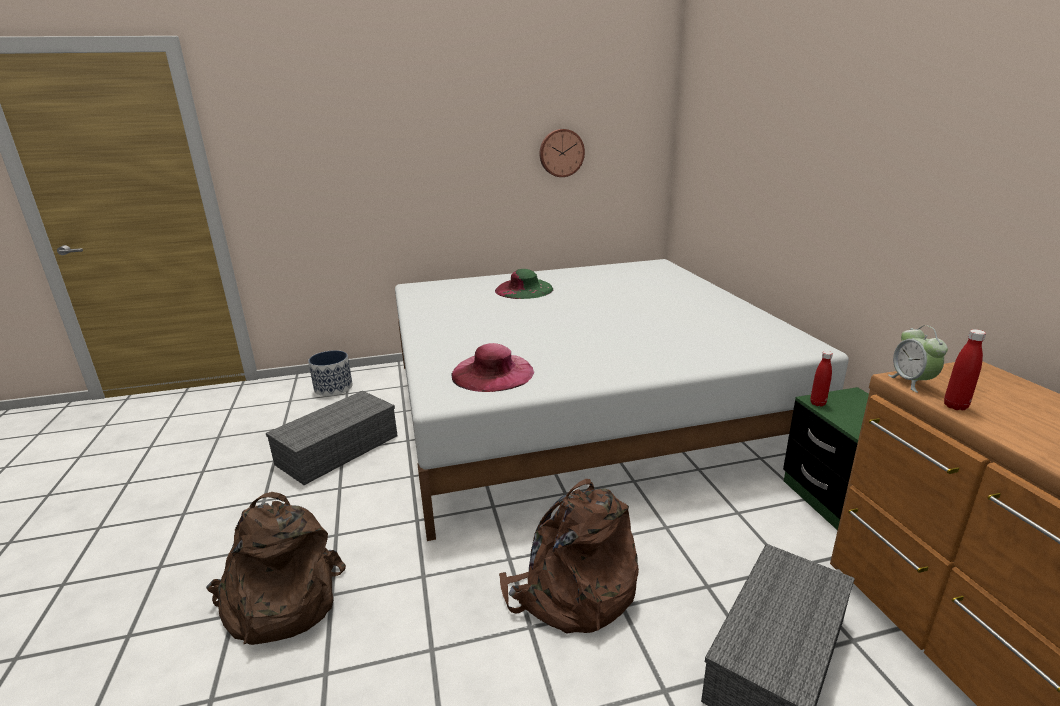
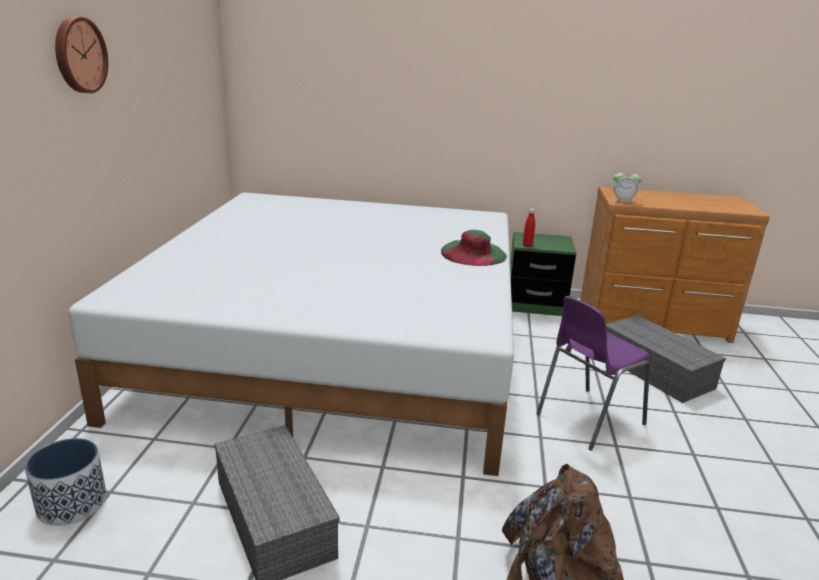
camera: 70 degrees left, 0 degrees up
pink hat [451,343,534,392] -> none
green hat [495,269,553,299] -> green hat moved to [441,230,507,266]
brown backpack [499,479,639,634] -> purple chair [536,296,650,451]
wall clock [539,129,585,177] -> wall clock moved to [55,17,108,93]
red bottle [944,329,986,410] -> none

